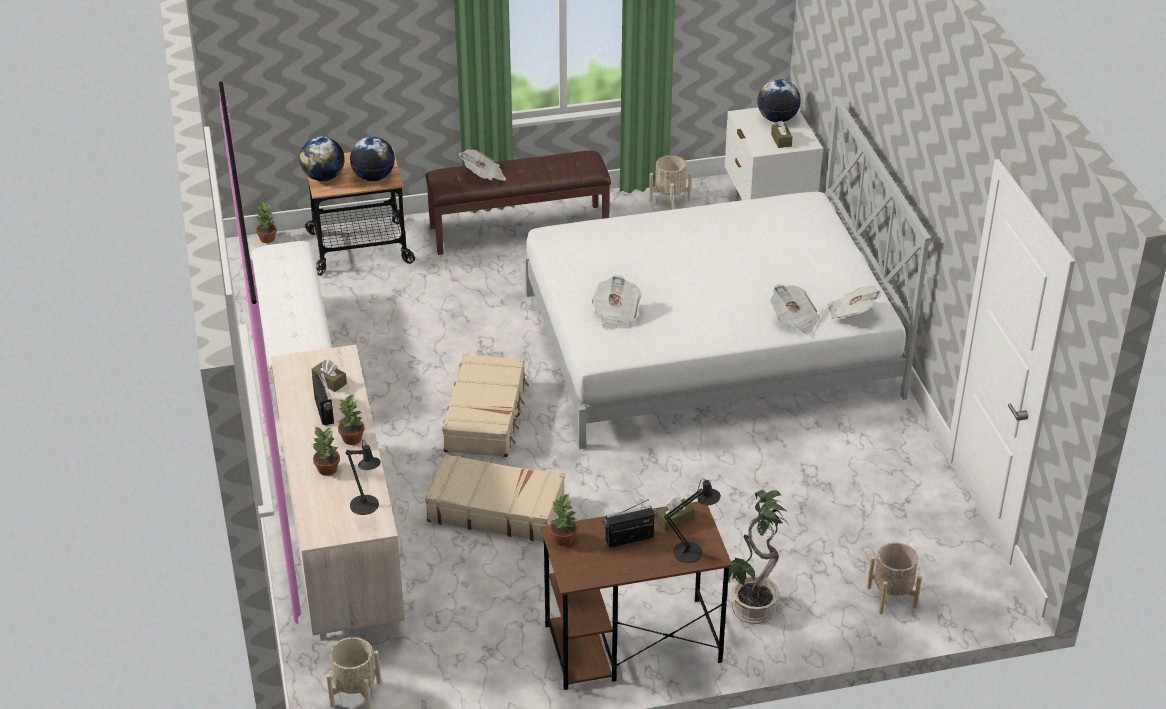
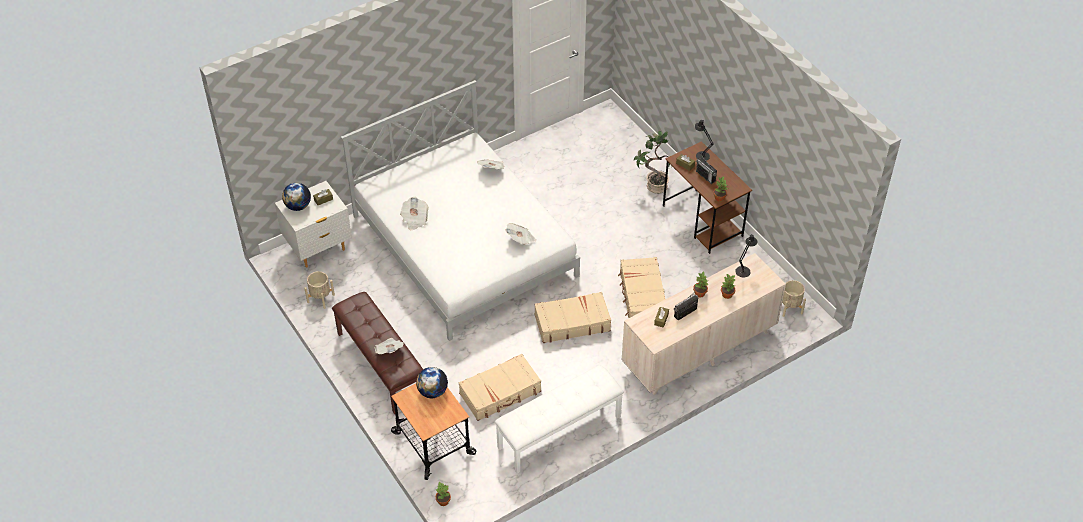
camera: 110 degrees left, 10 degrees up
globe [300,137,344,181] -> none
newspaper [828,285,881,319] -> newspaper moved to [400,197,429,230]
beige planter [867,542,922,614] -> none
none -> beige suitcase [459,354,541,421]

